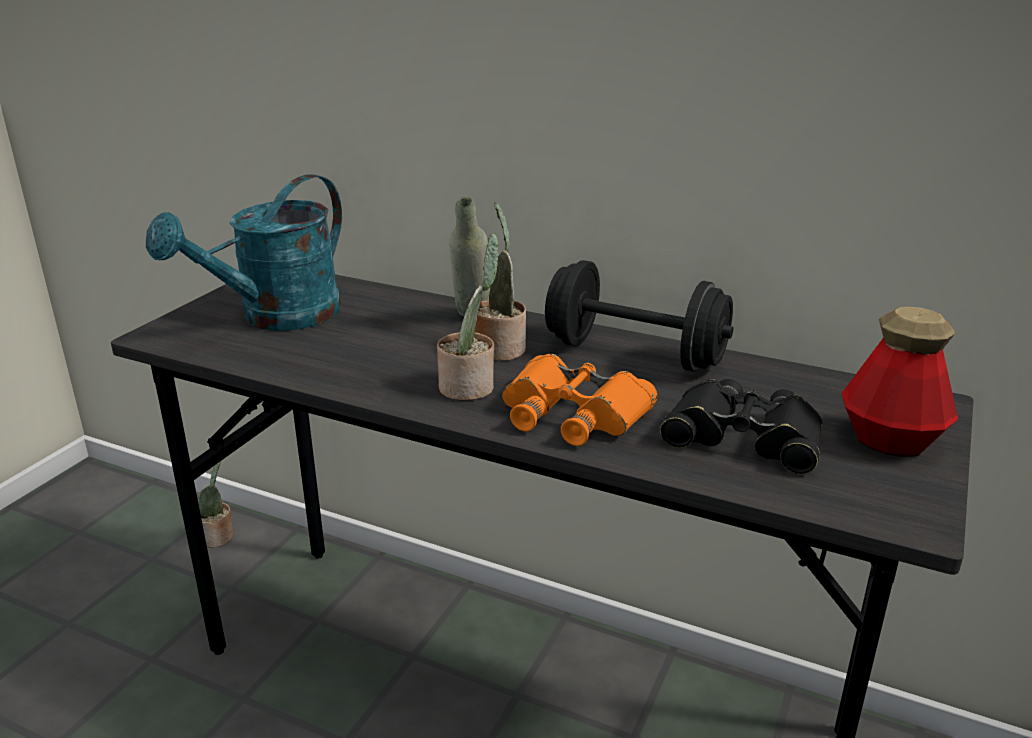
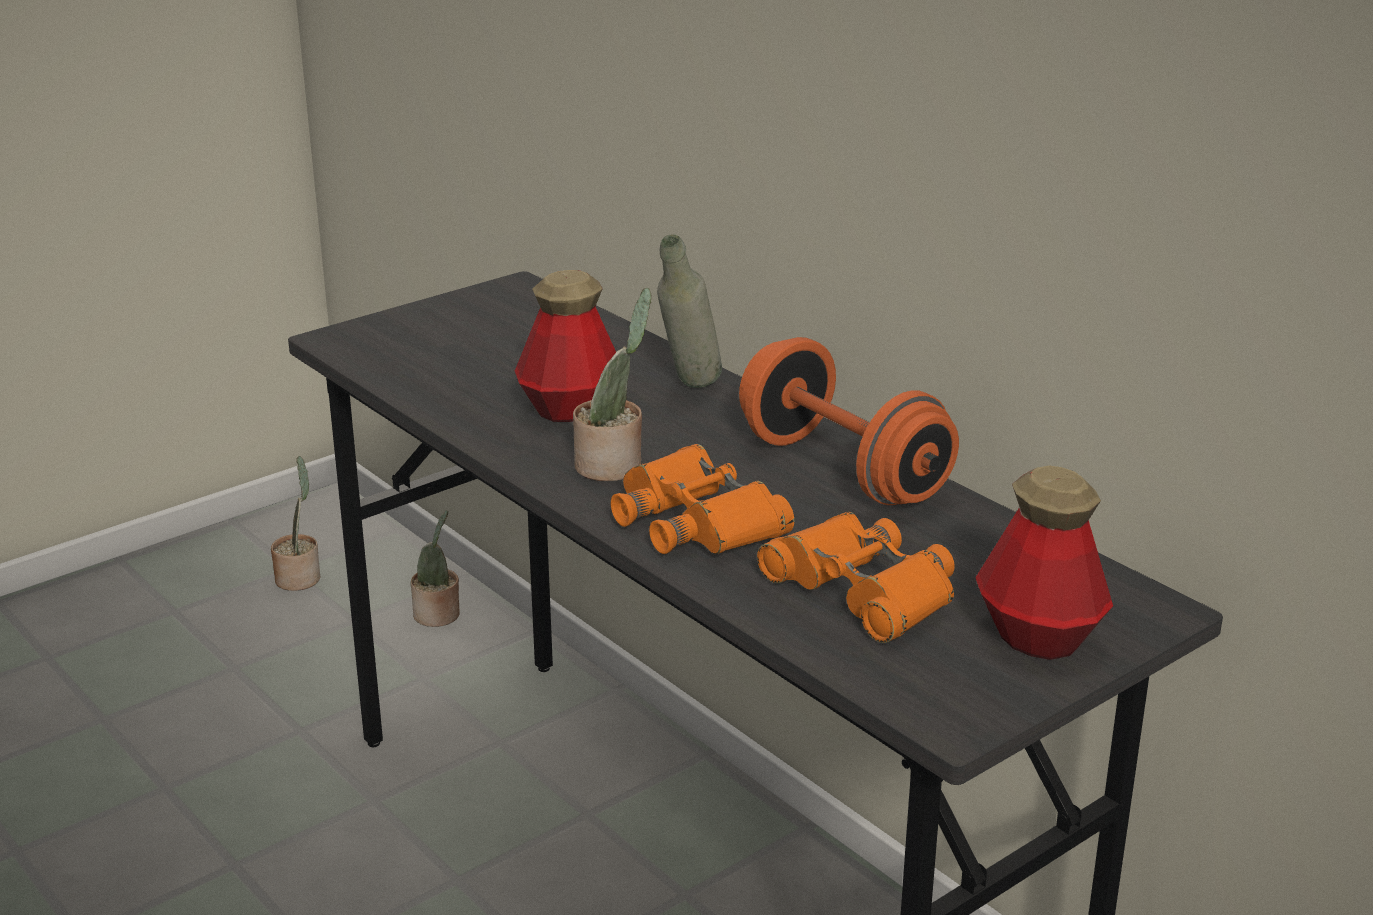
camera: 25 degrees right, 0 degrees up
turquoise watering can [146,174,342,331] -> none
potted plant [475,202,526,361] -> potted plant moved to [271,456,320,591]
black dumbbell [545,260,734,372] -> orange dumbbell [739,337,959,505]
black binoculars [660,379,823,474] -> orange binoculars [757,512,955,643]
none -> bottle [515,270,616,422]

